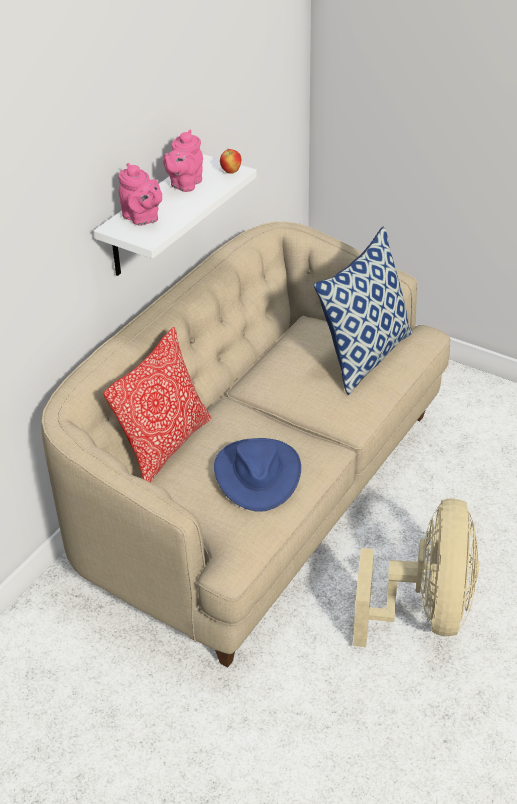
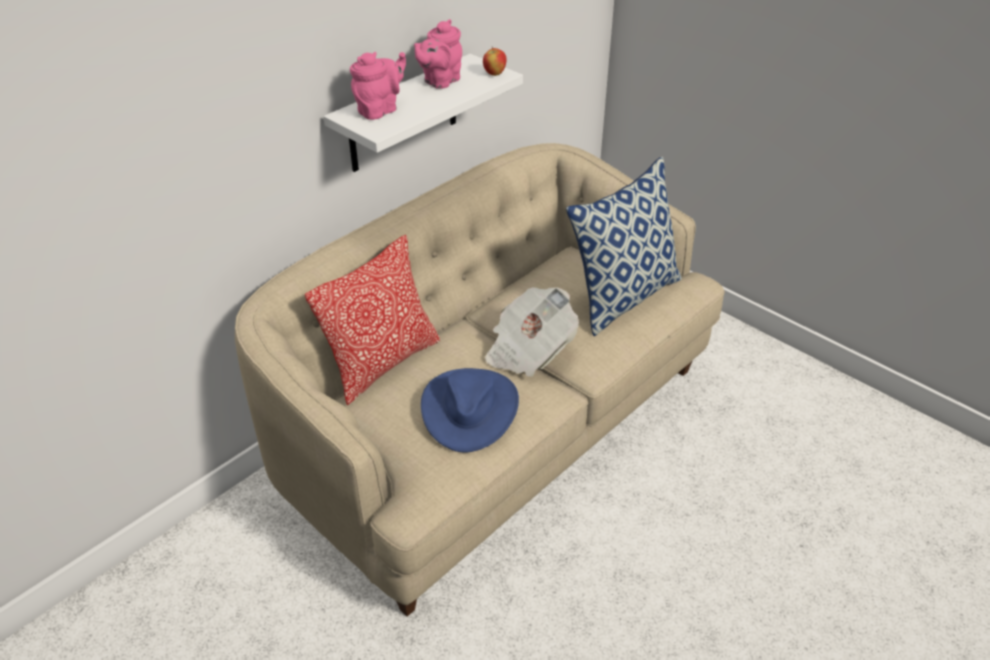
camera: 10 degrees right, 0 degrees up
pink teapot [118,163,162,226] -> pink teapot turned 105 degrees counterclockwise [350,52,406,120]
beige fan [353,498,479,647] -> none
none -> newspaper [485,287,579,377]

